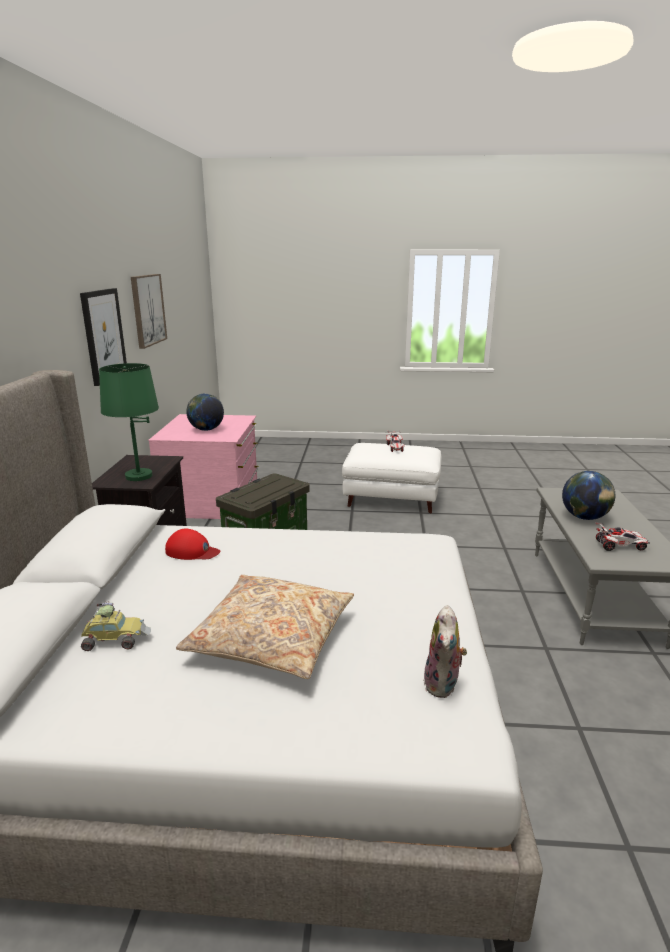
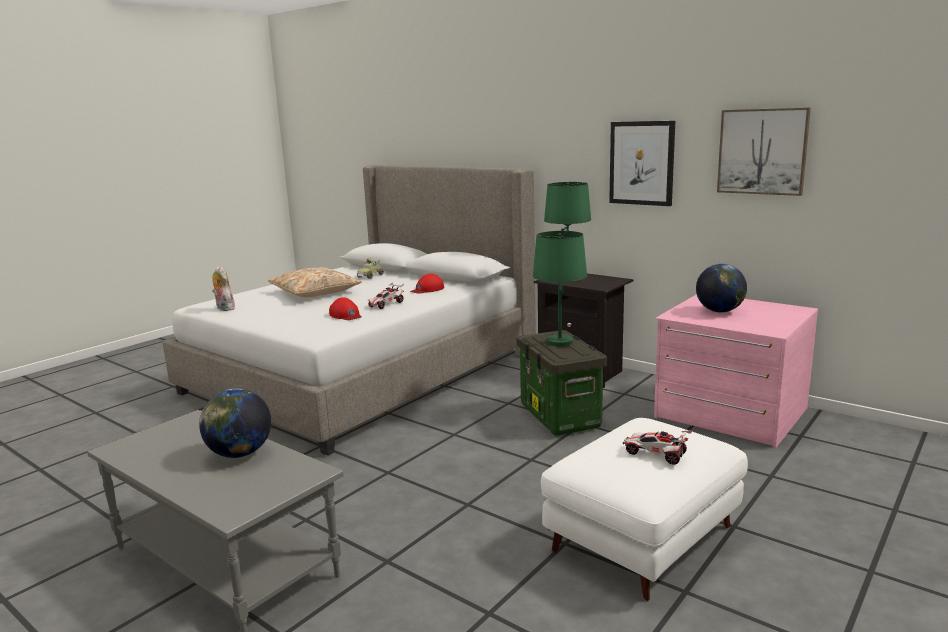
camera: 125 degrees right, 5 degrees down
toy car [595,522,650,551] -> toy car moved to [368,282,404,309]
none -> red cap [329,297,362,320]
none -> green table lamp [533,231,587,347]

